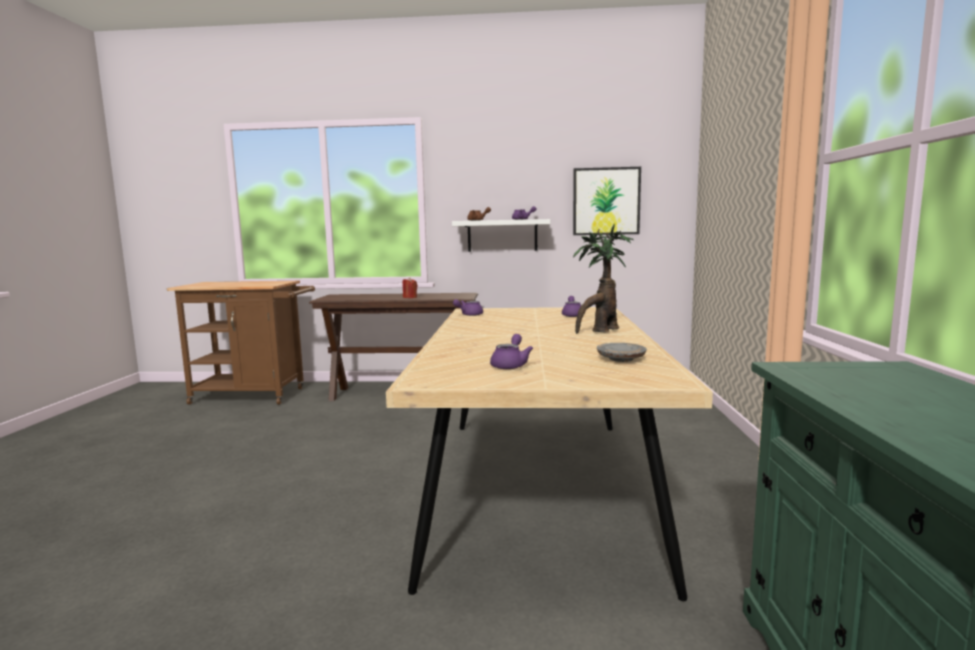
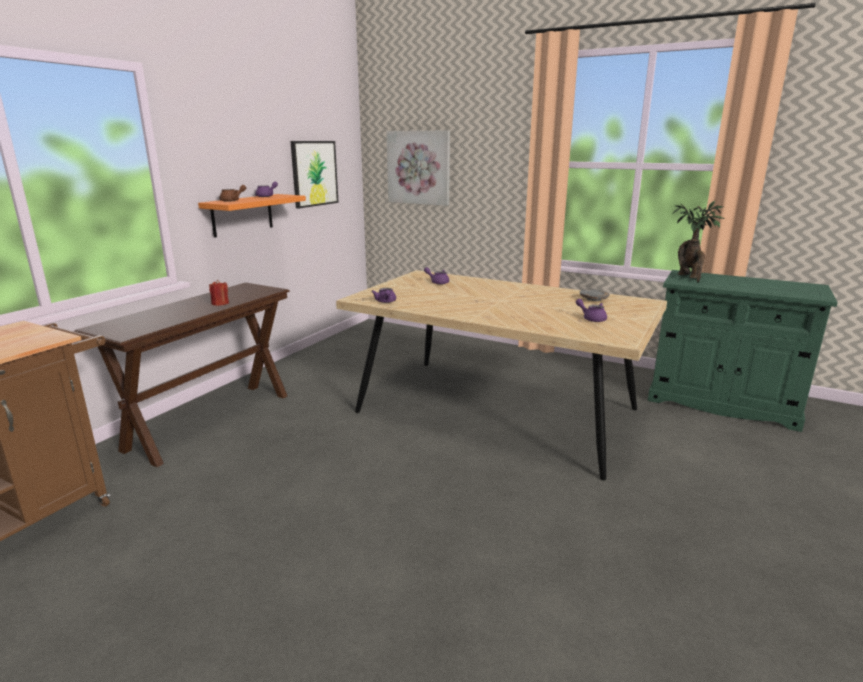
camera: 65 degrees left, 10 degrees up
white shelf [452,219,550,252] -> orange shelf [198,194,306,238]
potted plant [573,224,634,334] -> potted plant moved to [672,200,725,283]
none -> picture [386,130,450,206]

